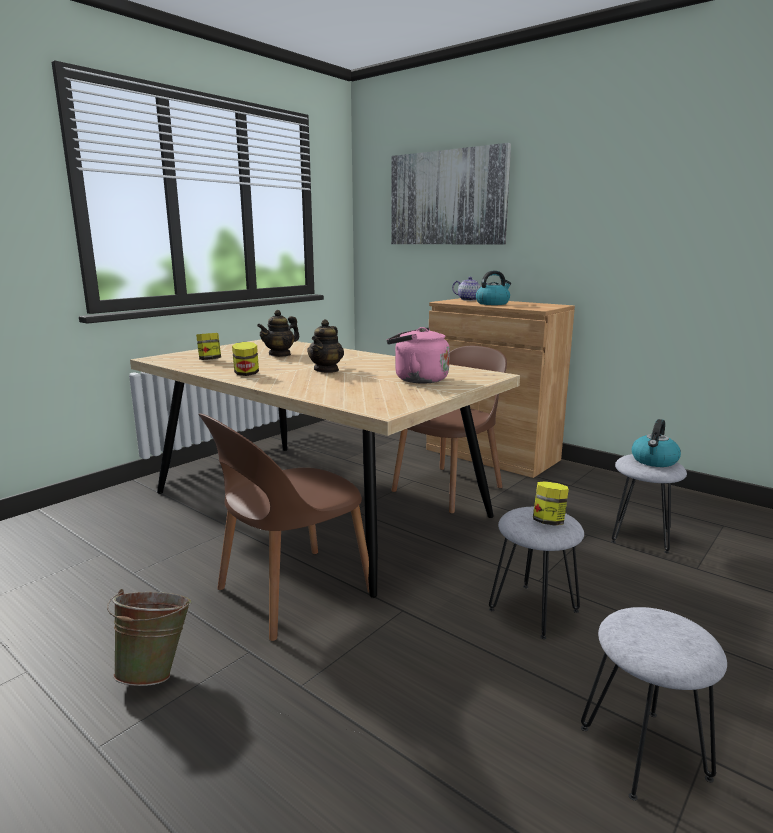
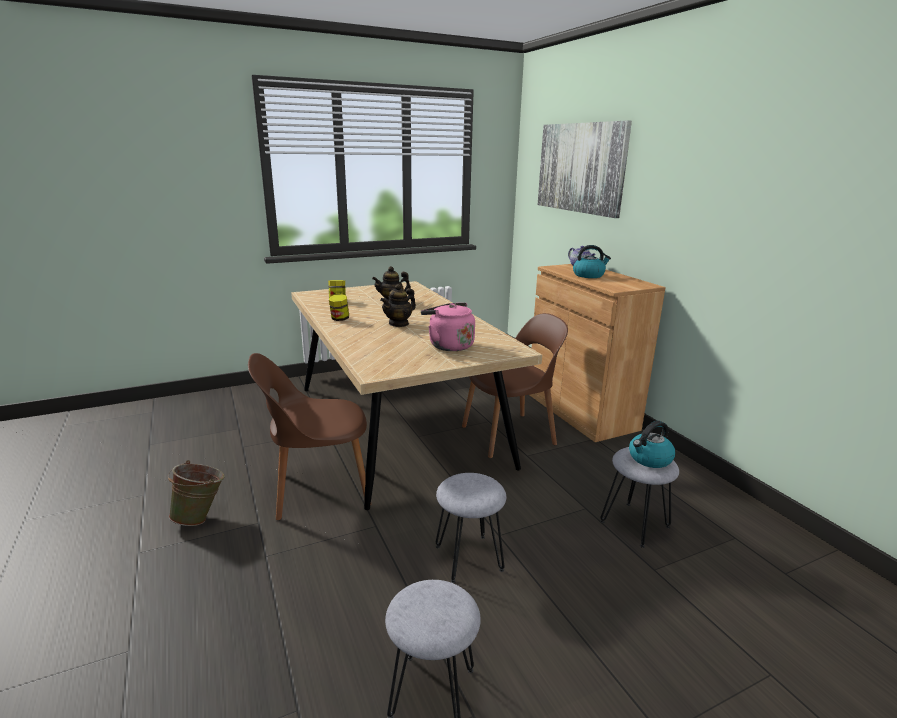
camera: 25 degrees right, 5 degrees up
jar [533,481,569,525] -> none

